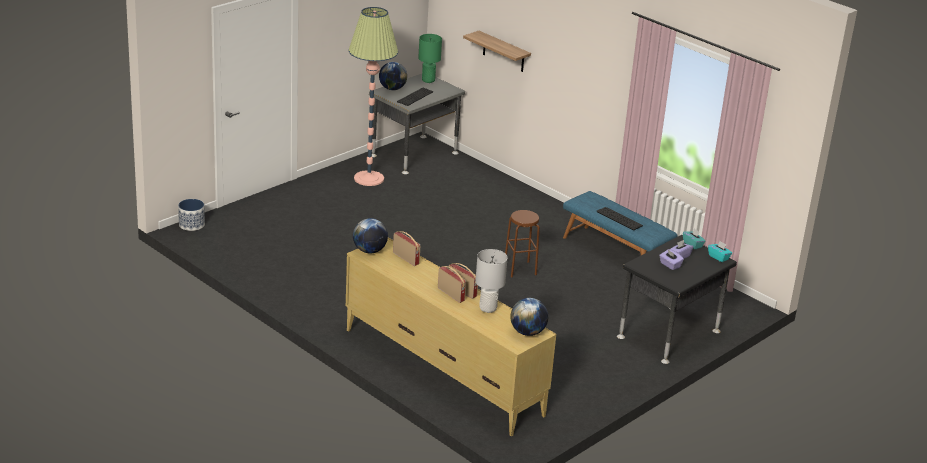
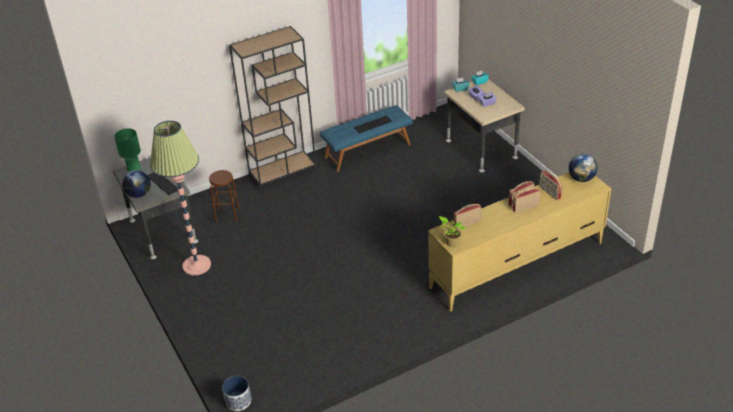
camera: 70 degrees left, 10 degrees up
globe [353,218,388,253] -> potted plant [439,216,466,247]
shelf [463,31,531,72] -> none
grey table lamp [475,249,508,313] -> radio [539,171,562,200]
brown stool [505,210,540,277] -> brown stool moved to [209,170,240,223]
black desk [617,235,737,364] -> beige desk [444,79,525,172]
none -> bookcase [229,26,317,190]

